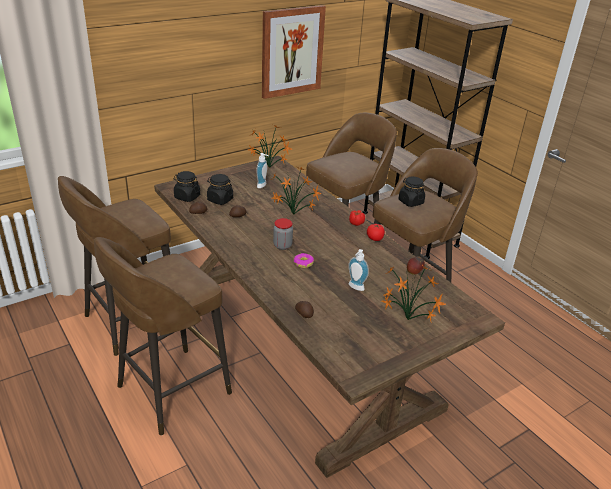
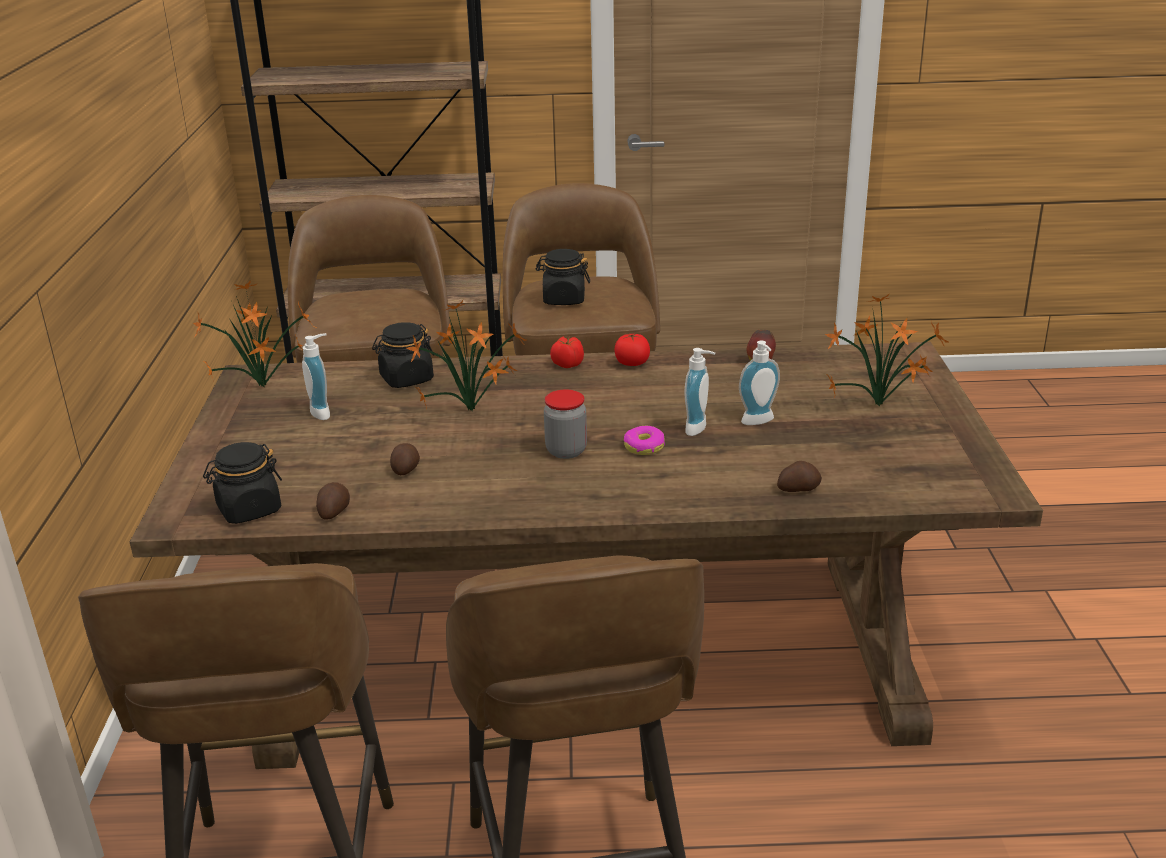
camera: 55 degrees left, 5 degrees down
black jar [207,174,233,205] -> black jar moved to [372,322,434,388]
picture [262,5,326,99] -> none
none -> soap dispenser [685,348,715,436]

